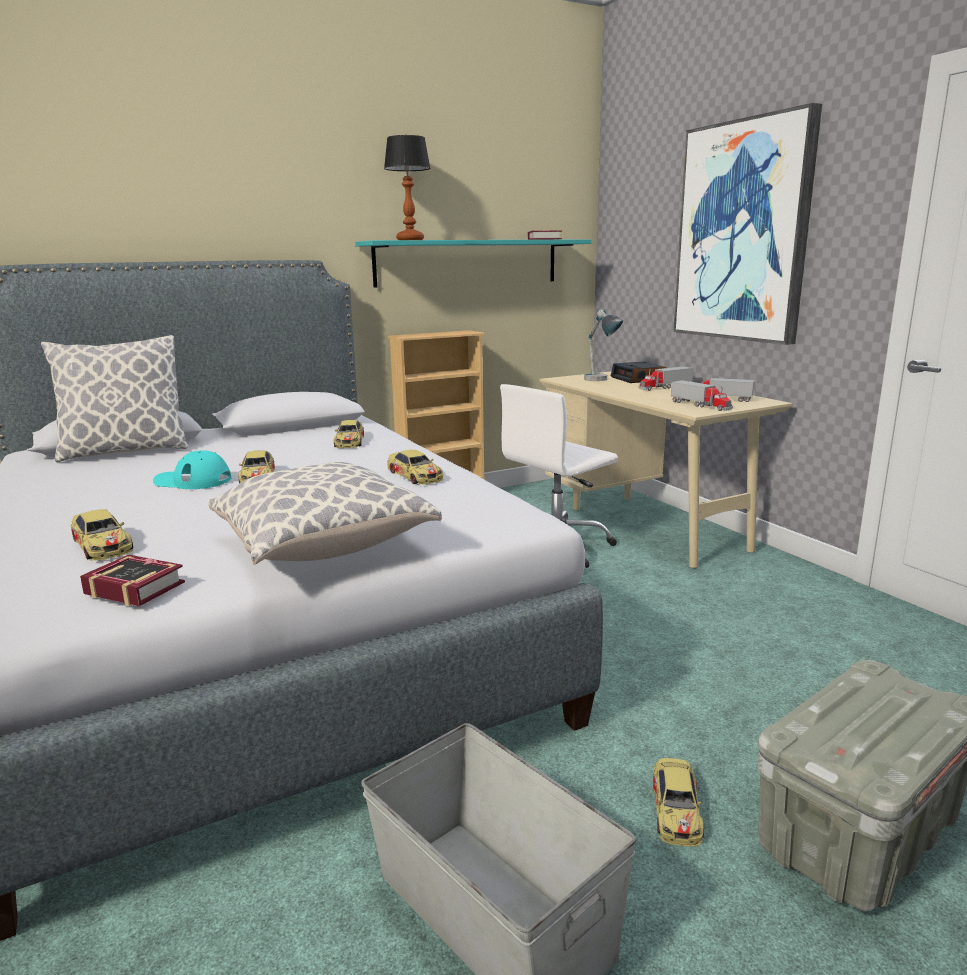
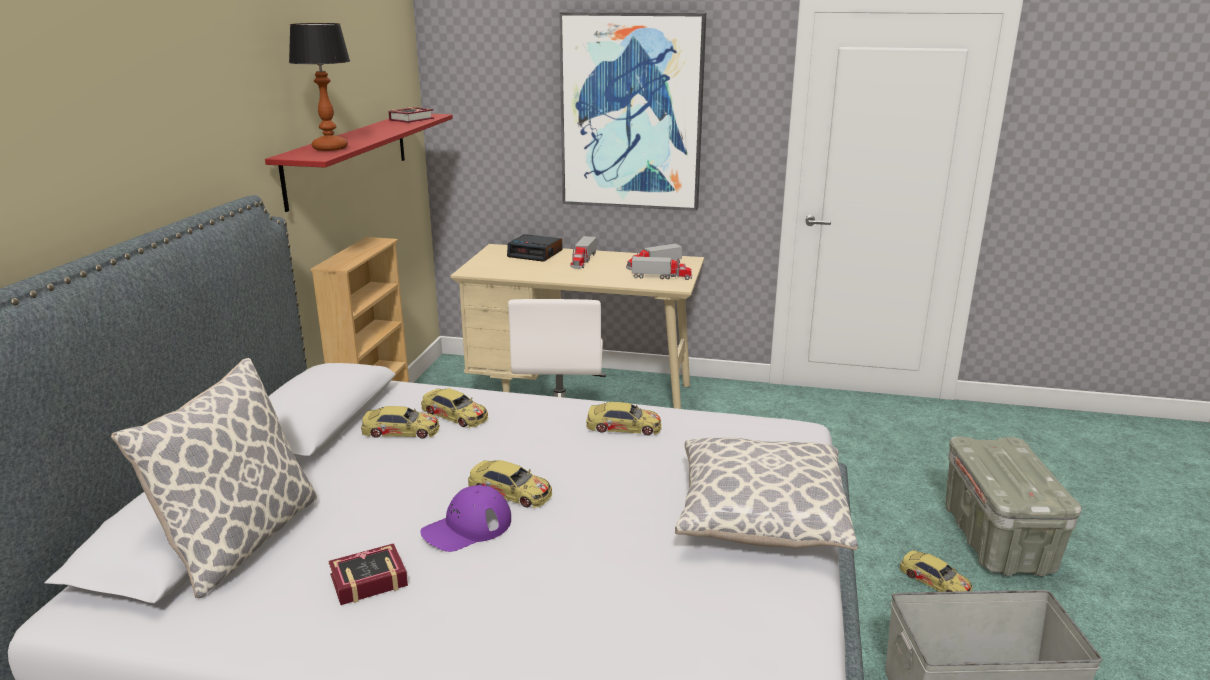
camera: 50 degrees left, 5 degrees up
toy car [71,509,133,561] -> toy car moved to [361,406,440,439]
book [80,554,185,606] -> book moved to [328,543,408,605]
turquoise cap [153,451,231,489] -> purple cap [420,485,511,552]
turquoise shelf [355,239,591,287] -> red shelf [265,114,453,212]
table lamp [584,309,623,381] -> none

